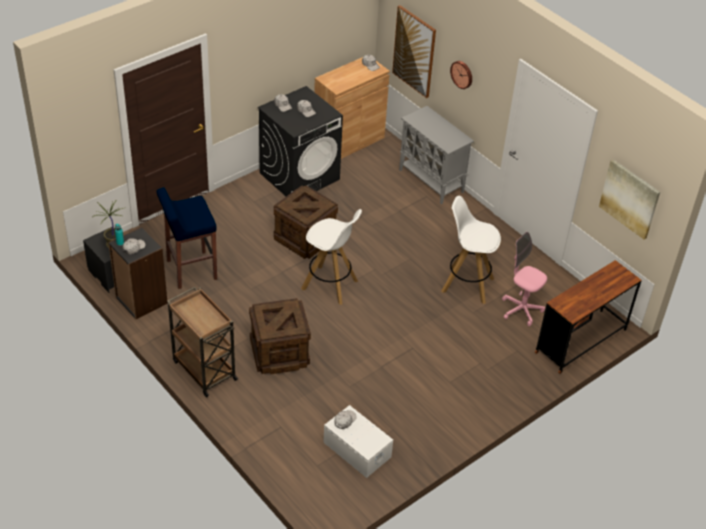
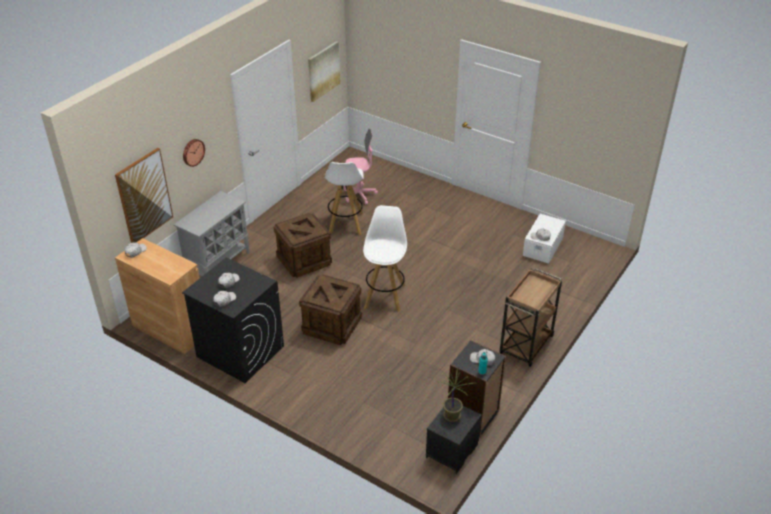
camera: 105 degrees left, 5 degrees down
blue stool [156,187,217,289] -> none
crate [249,298,311,374] -> crate moved to [274,213,332,278]
pink office chair [502,232,547,326] -> pink office chair turned 120 degrees counterclockwise [344,129,378,205]
brown desk [535,260,641,374] -> none

